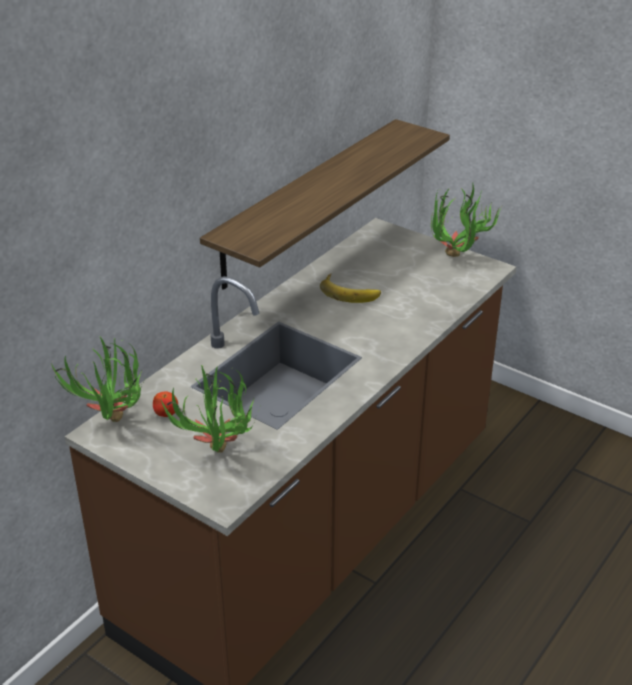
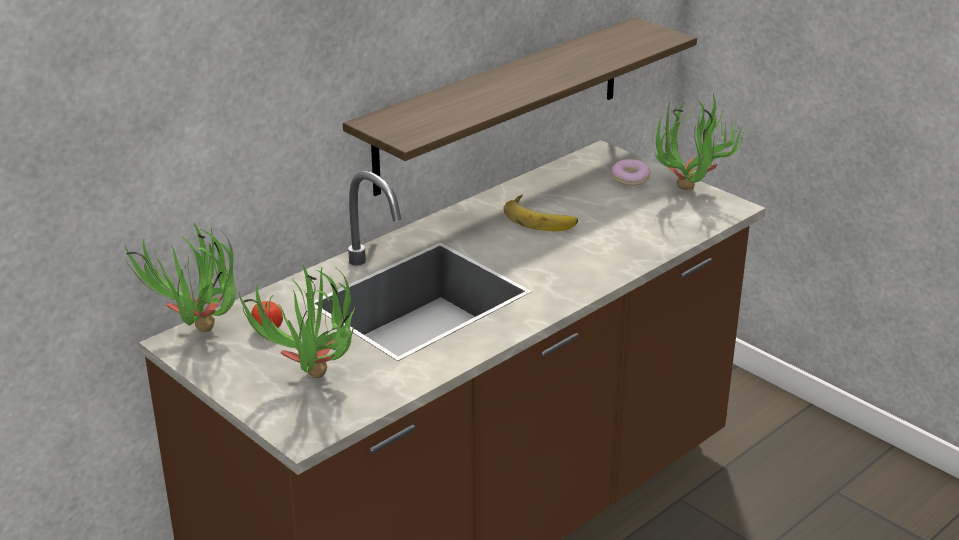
camera: 10 degrees right, 5 degrees down
none -> donut [611,159,650,186]

